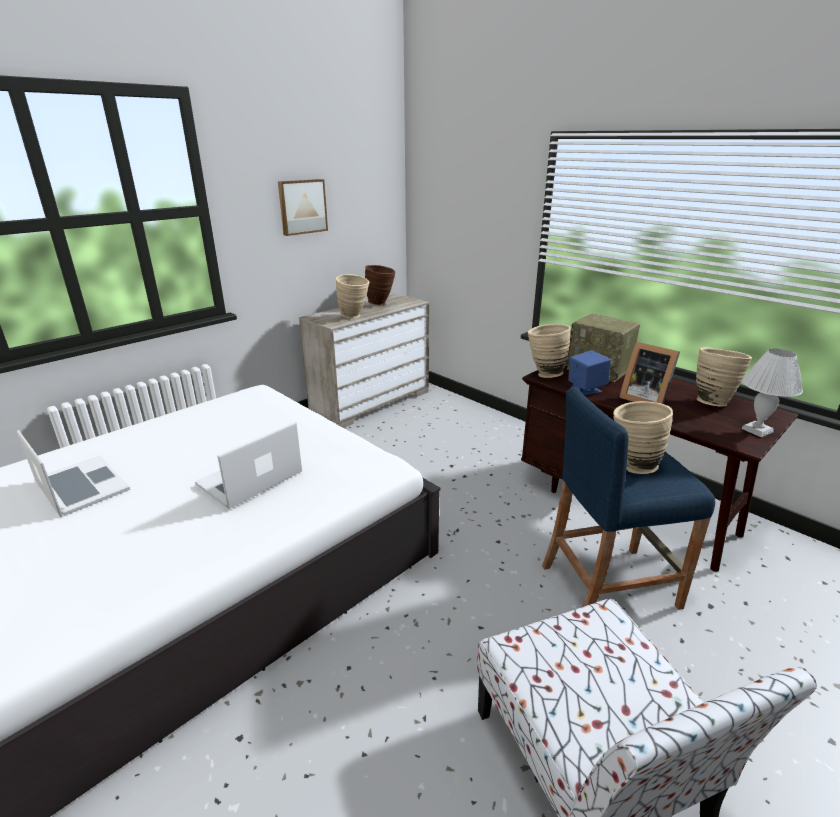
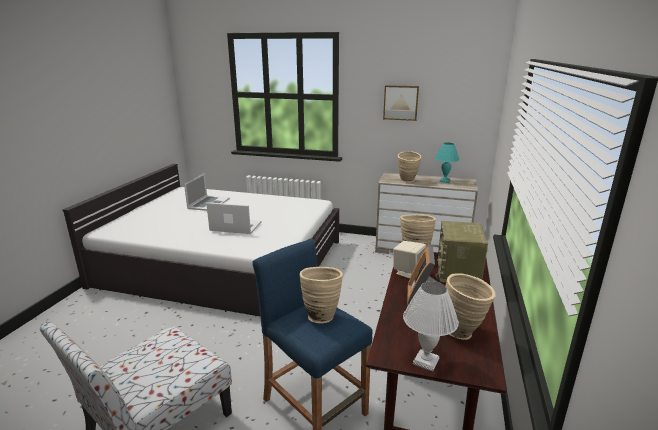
camera: 60 degrees right, 5 degrees down
brown vase [365,265,395,305] -> turquoise table lamp [435,143,459,183]
blue speaker [568,350,611,395] -> beige speaker [393,241,426,279]

